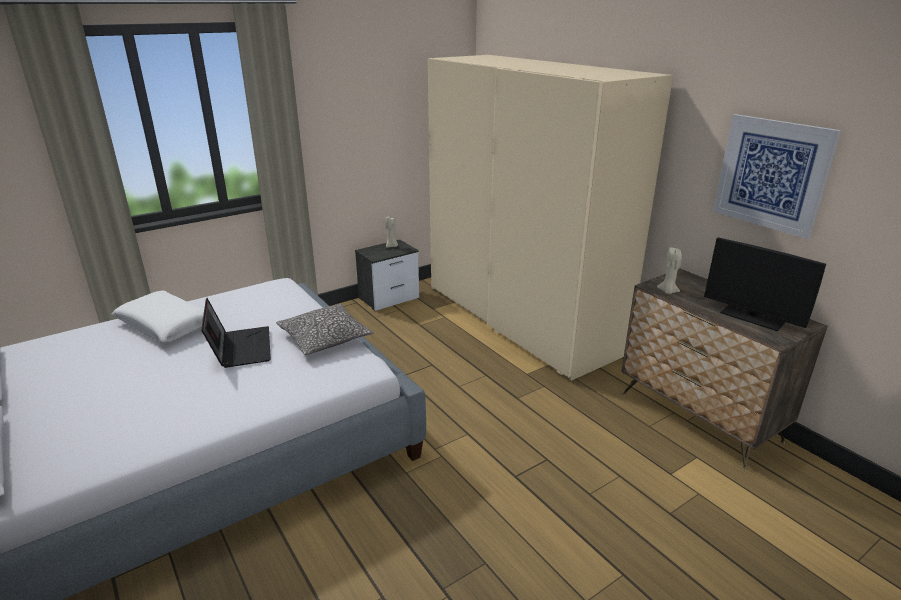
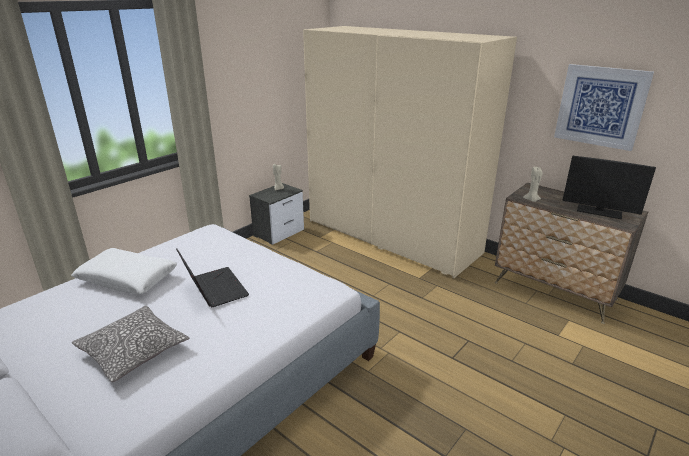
camera: 15 degrees left, 0 degrees up
pillow [276,304,374,355] -> pillow moved to [72,306,189,382]

